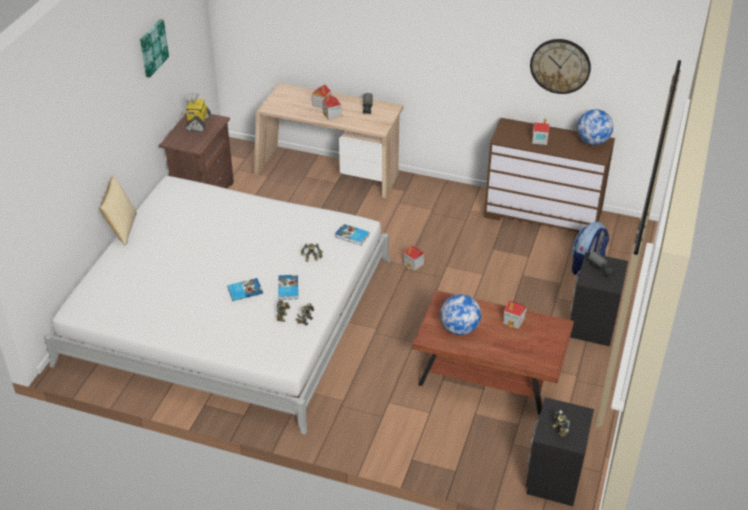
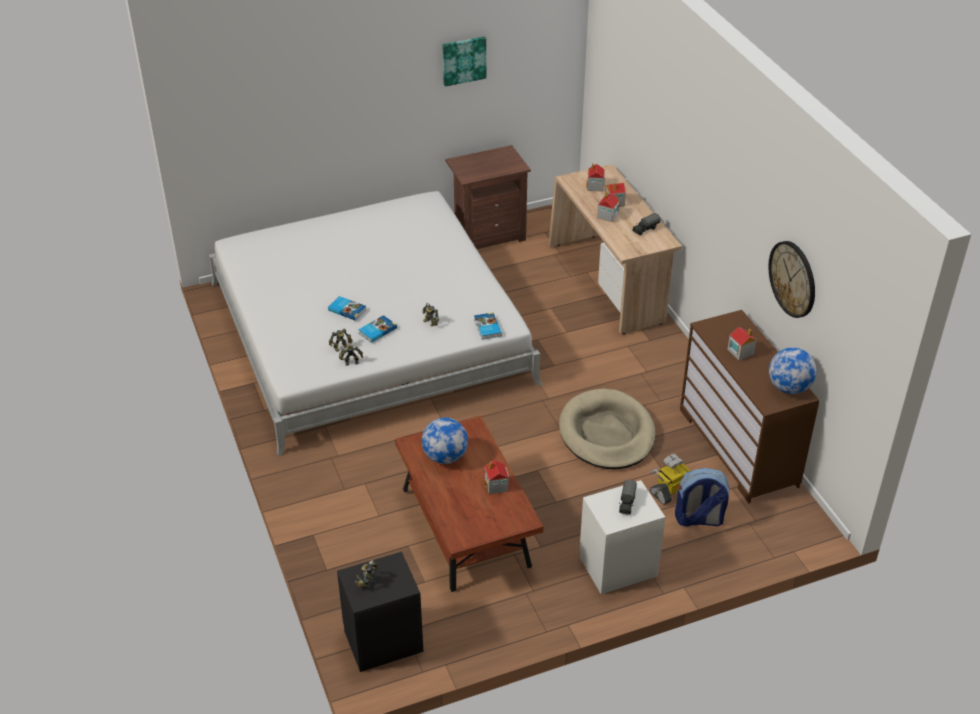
camera: 50 degrees right, 0 degrees up
pillow [100,176,137,246] -> none
toy robot [181,93,211,132] -> toy robot moved to [650,454,690,505]
toy house [403,245,425,271] -> toy house moved to [586,163,605,191]
black nightstand [570,252,628,346] -> white nightstand [580,480,665,594]
none -> beige dog bed [559,388,655,469]

